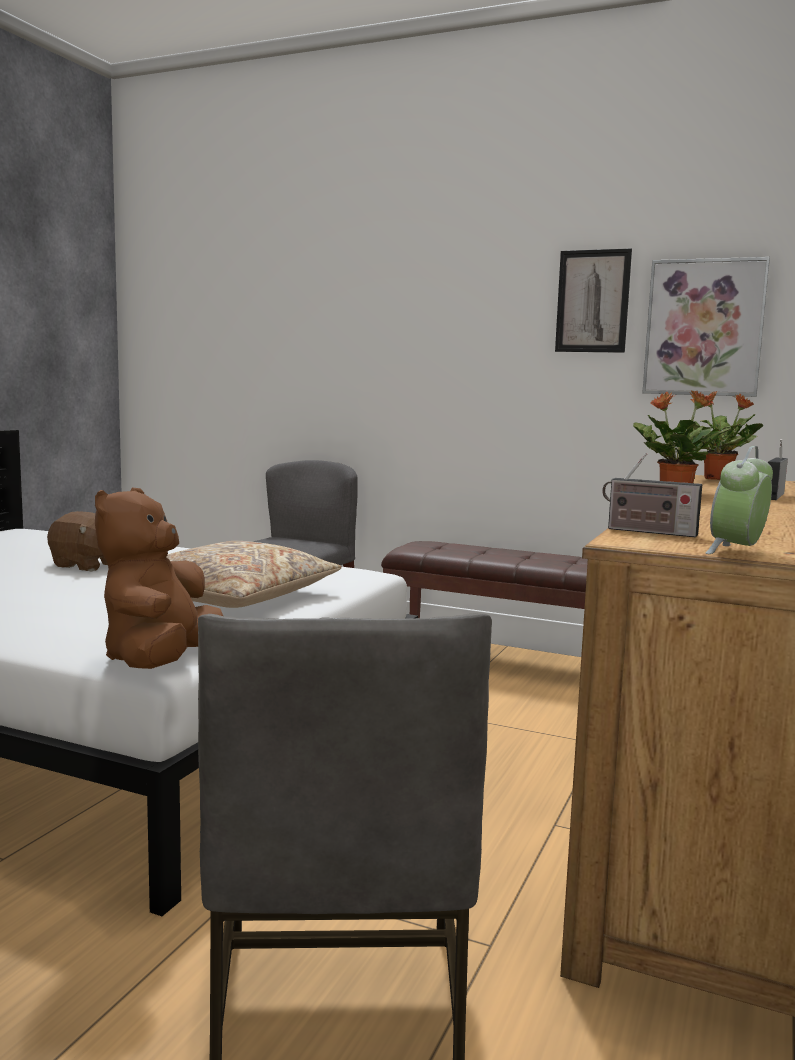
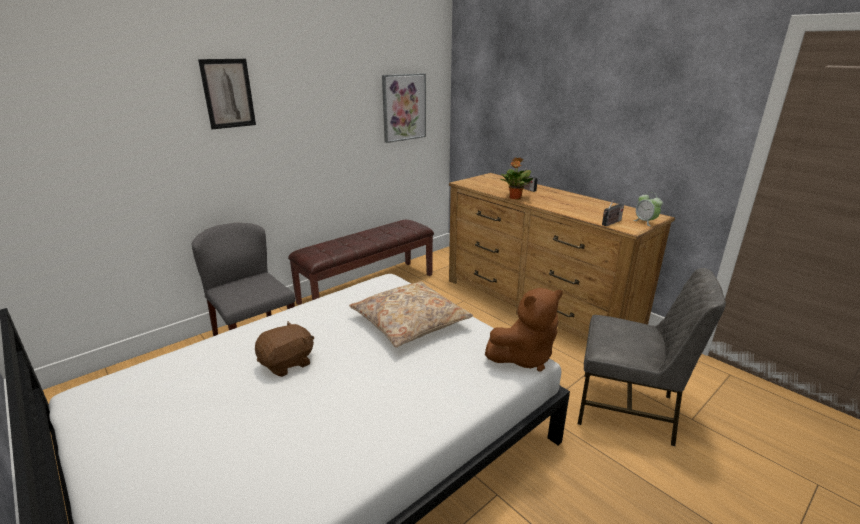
camera: 65 degrees left, 15 degrees up
brown plush toy [95,488,223,669] -> brown plush toy turned 60 degrees counterclockwise [485,288,563,372]
picture [555,248,632,353] -> picture moved to [198,59,256,129]
potted plant [693,391,763,480] -> none

